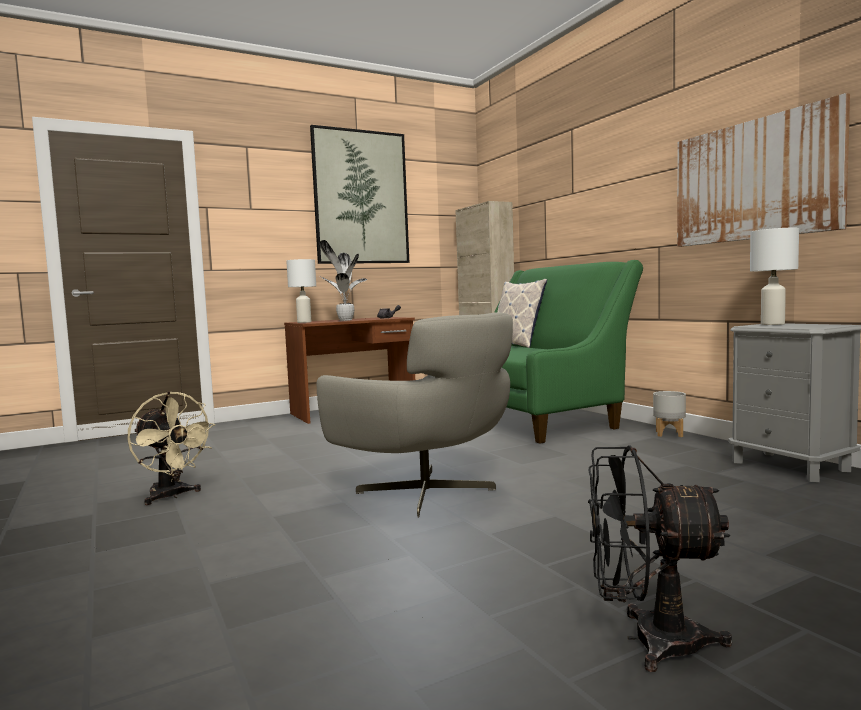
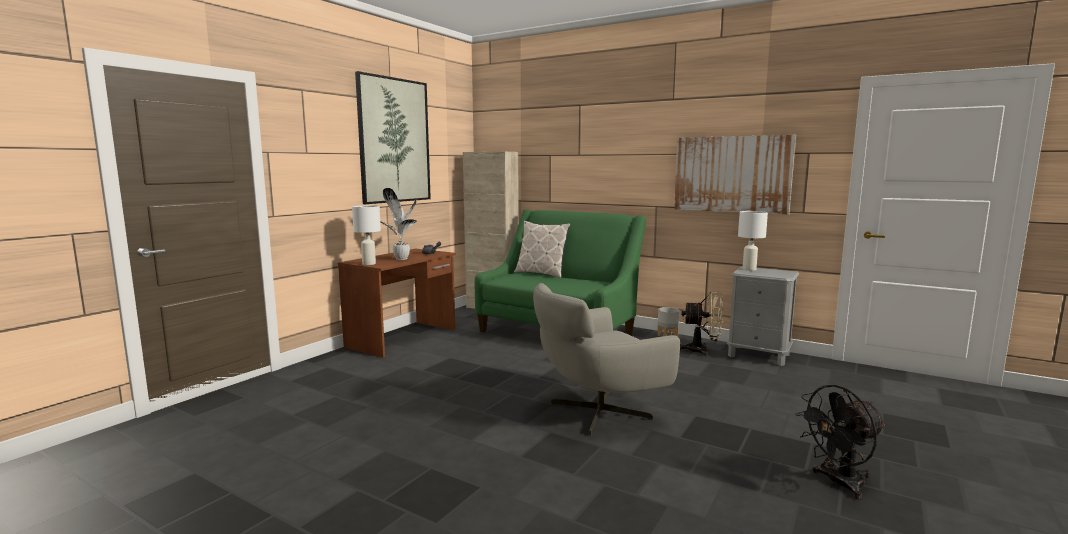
camera: 30 degrees left, 5 degrees up
beige fan [128,392,216,505] -> beige fan moved to [680,292,724,357]
grey armchair [316,312,513,518] -> grey armchair turned 135 degrees clockwise [533,283,680,436]

